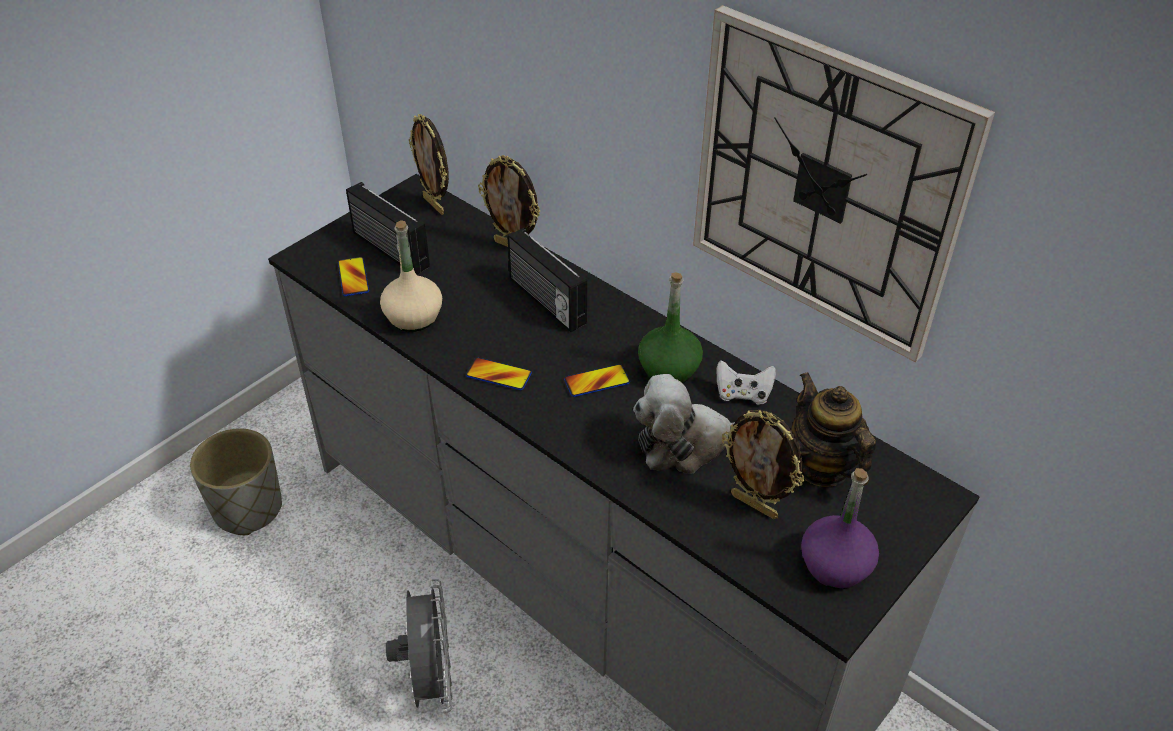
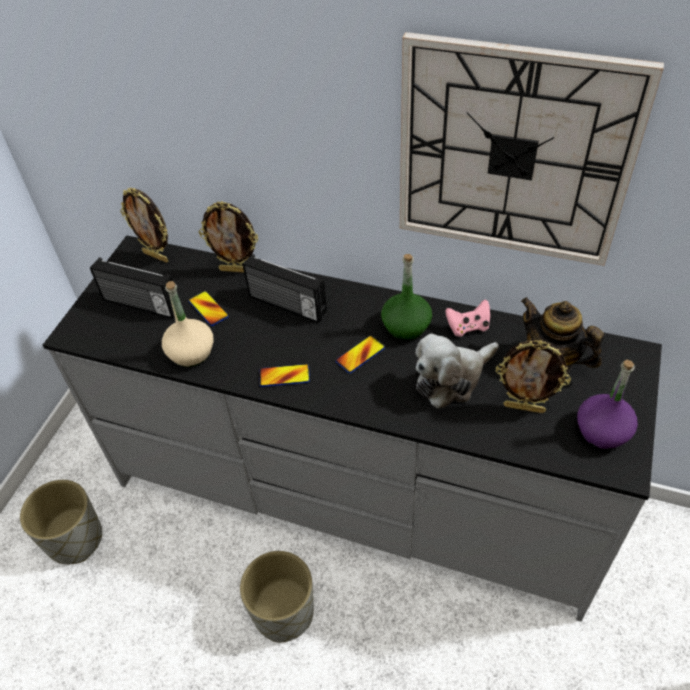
camera: 20 degrees left, 5 degrees up
phone [338,257,369,296] -> phone moved to [189,291,229,326]
grey fan [386,579,452,713] -> grey planter [240,551,314,643]
white game controller [716,360,776,405] -> pink game controller [445,299,490,337]

